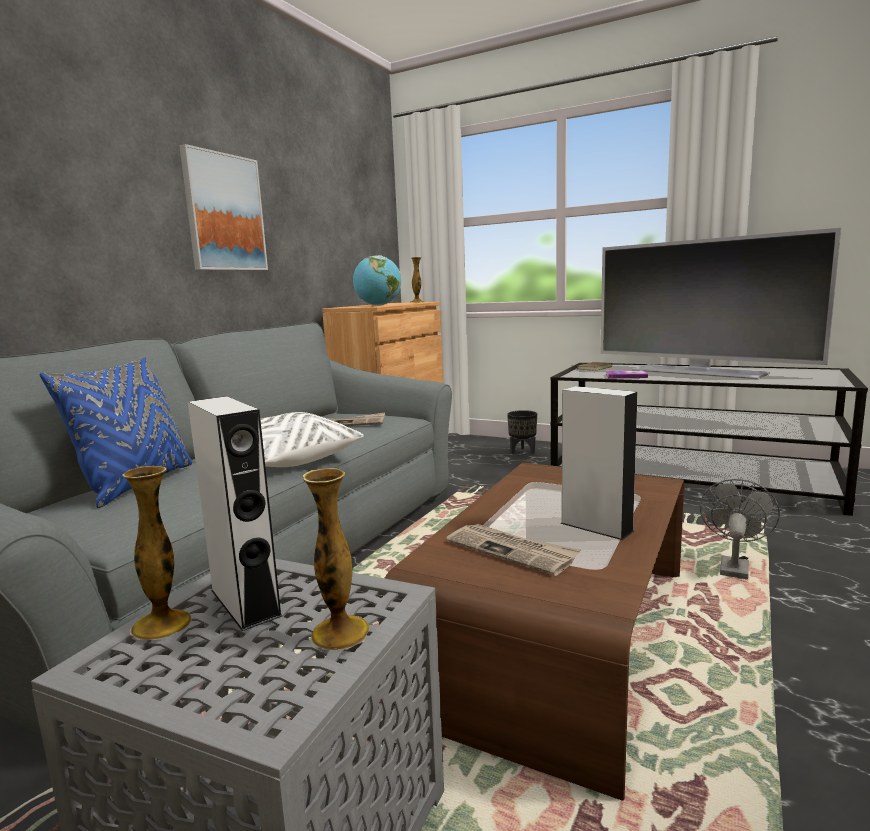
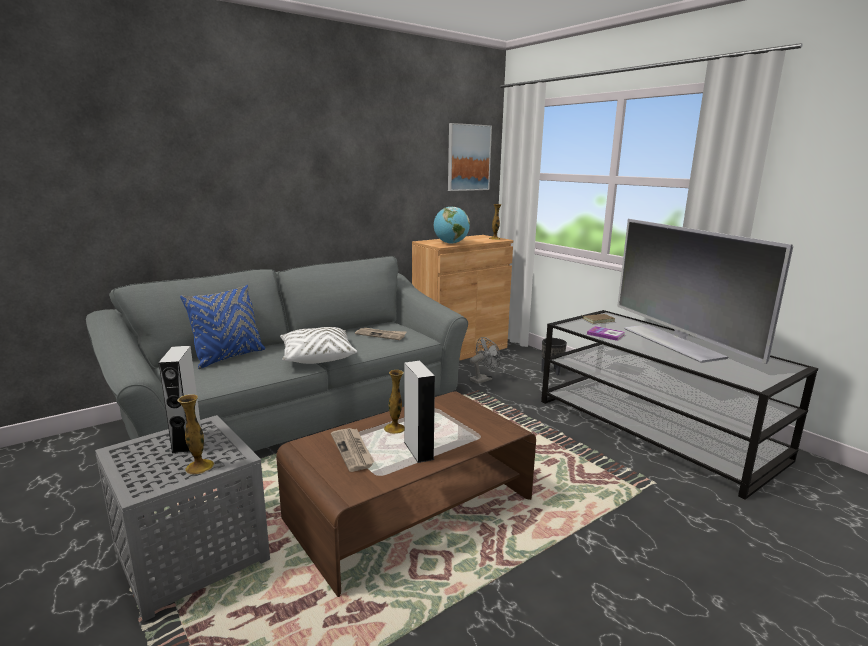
camera: 25 degrees right, 5 degrees up
vase [122,466,192,640] -> vase moved to [384,370,404,434]
picture [179,144,268,270] -> picture moved to [448,123,492,191]
grey fan [700,479,780,579] -> grey fan moved to [470,337,500,384]

